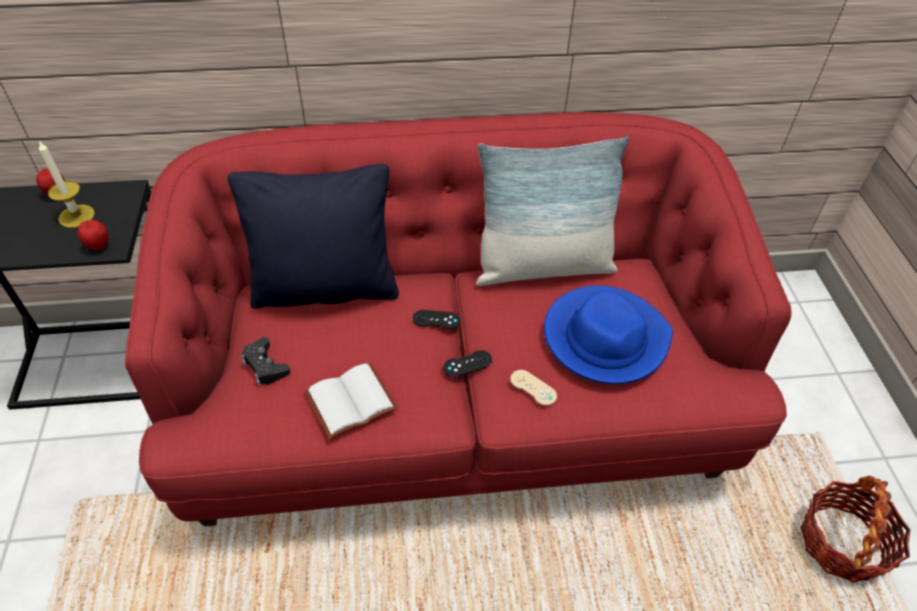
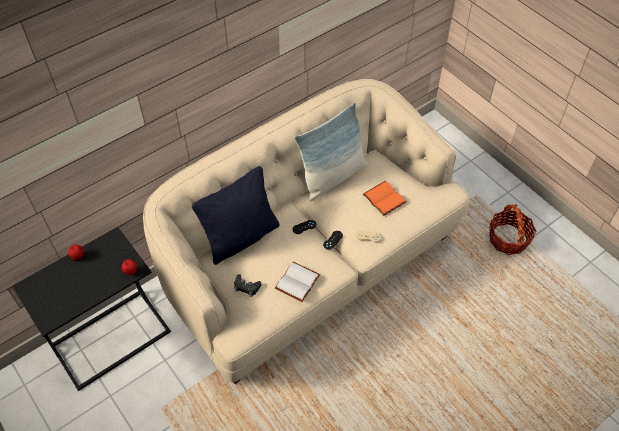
camera: 30 degrees left, 5 degrees up
candle [39,141,95,228] -> none
red sofa [125,112,792,526] -> beige sofa [143,79,470,384]
blue hat [544,286,673,384] -> orange book [363,181,406,216]

